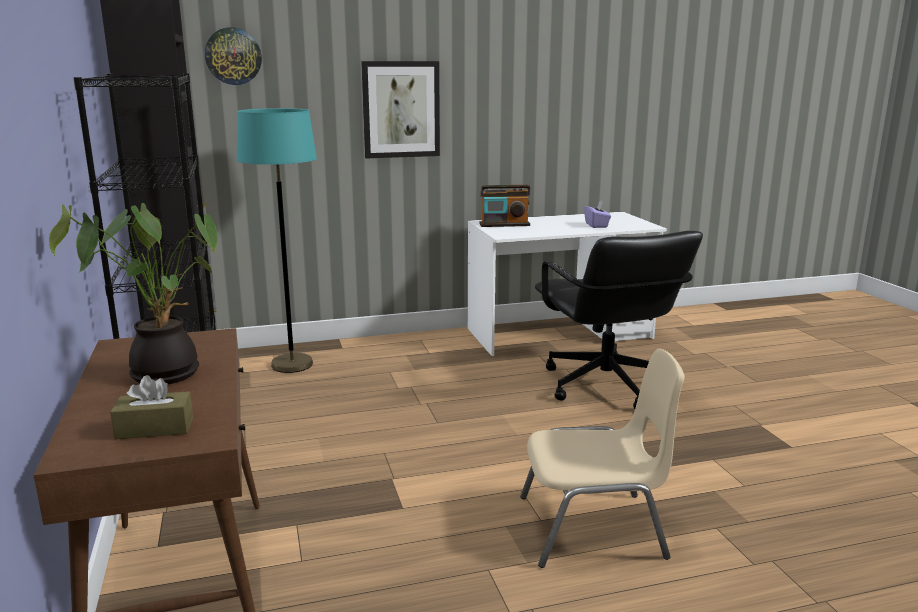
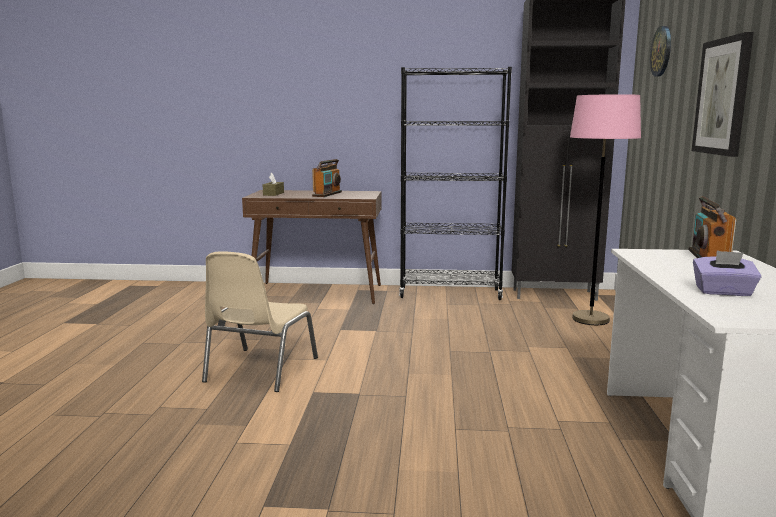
camera: 110 degrees right, 5 degrees down
potted plant [49,203,218,384] -> radio [312,159,342,197]
turquoise floor lamp [237,108,317,373] -> pink floor lamp [570,94,641,325]
black office chair [535,231,703,409] -> none

